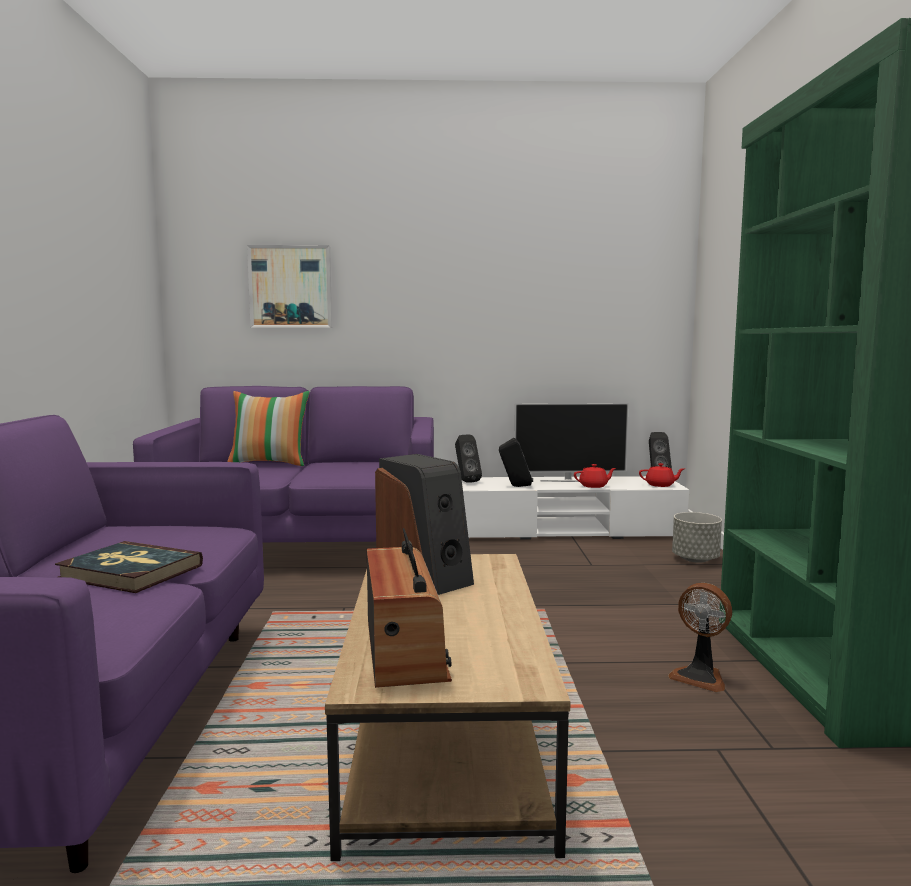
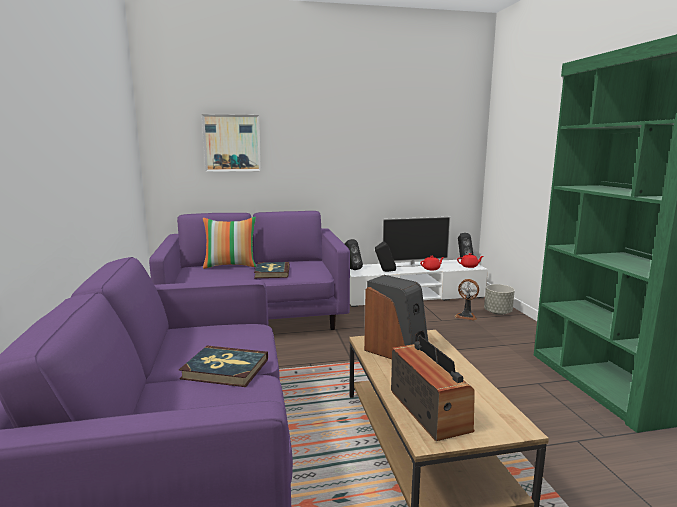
camera: 10 degrees left, 5 degrees up
fan [668,583,732,693] -> fan moved to [454,279,479,320]
none -> book [254,262,290,278]

